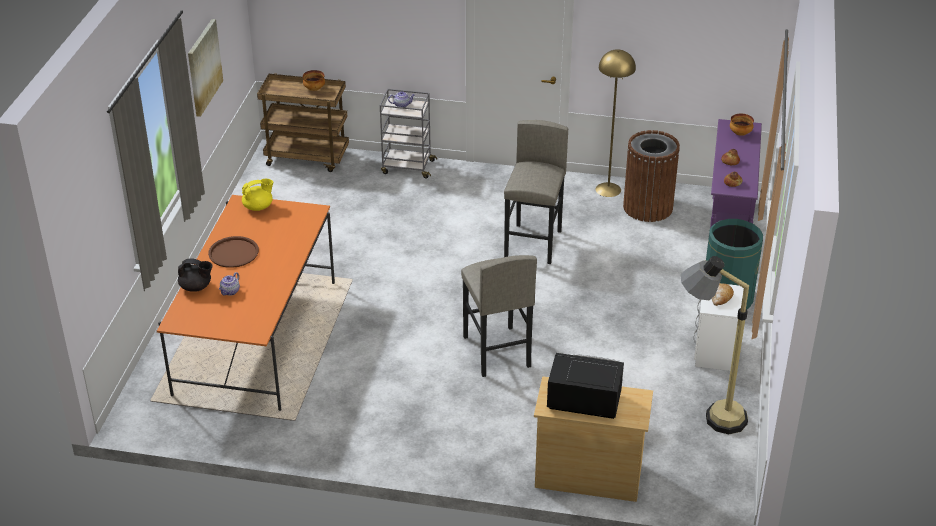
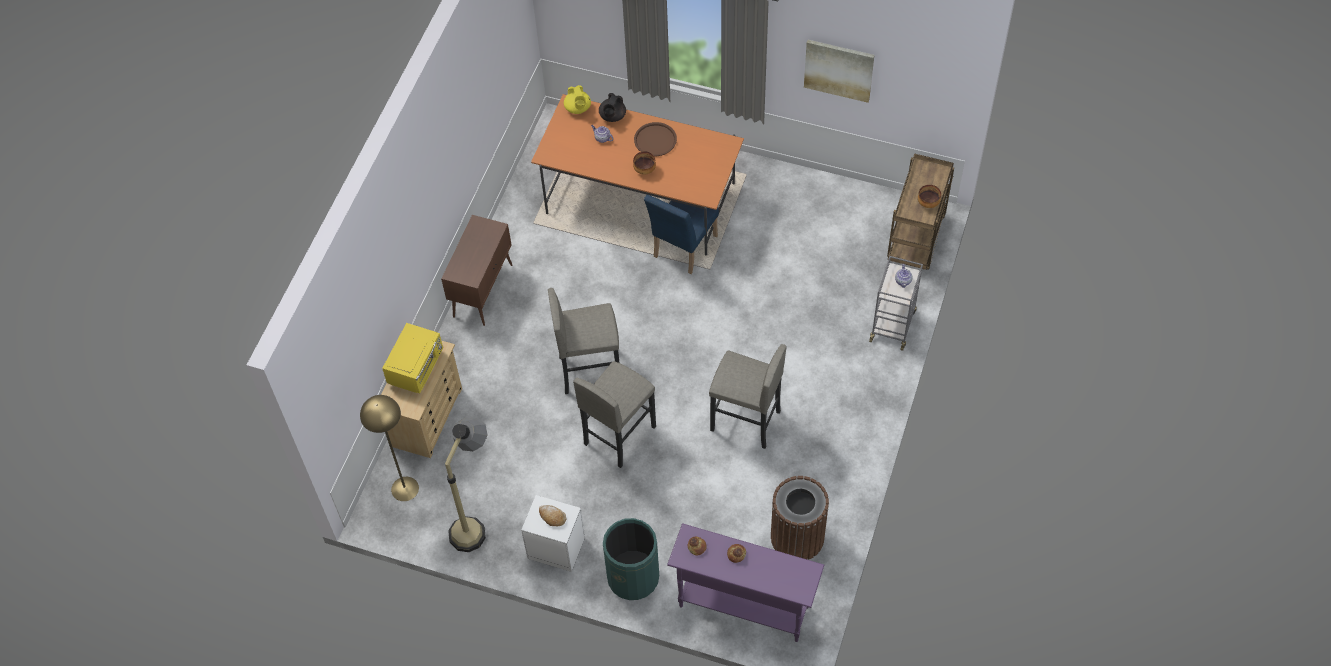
camera: 100 degrees right, 20 degrees up
yellow teapot [242,179,273,211] -> yellow teapot moved to [564,85,591,114]
black microwave [547,353,624,419] -> yellow microwave [382,323,443,393]
yellow floor lamp [595,49,636,197] -> yellow floor lamp moved to [360,395,419,501]
bowl [730,114,754,136] -> bowl moved to [633,151,656,175]
none -> brown cabinet [441,215,513,326]
none -> grey stool [573,361,656,468]
none -> blue chair [644,195,719,274]

